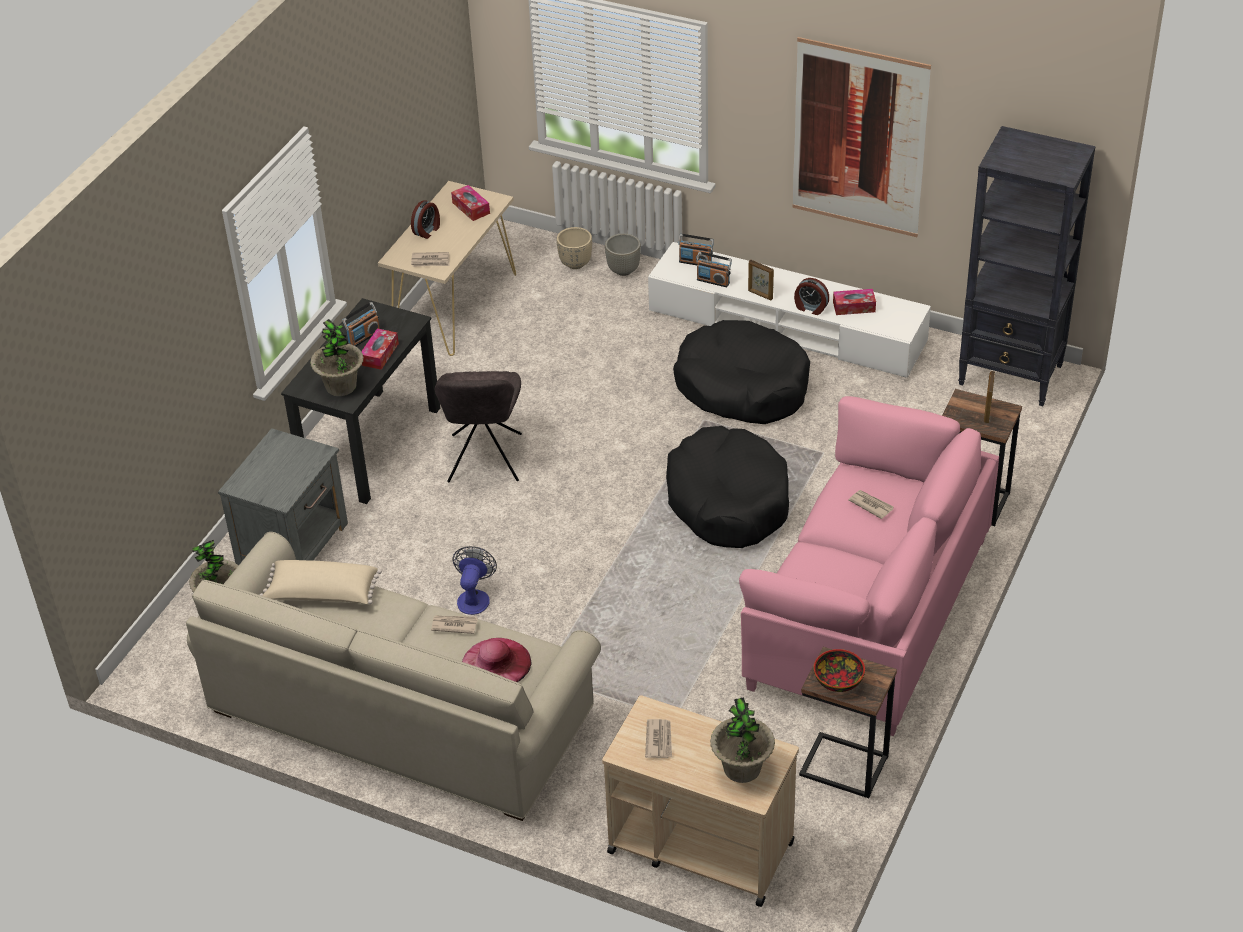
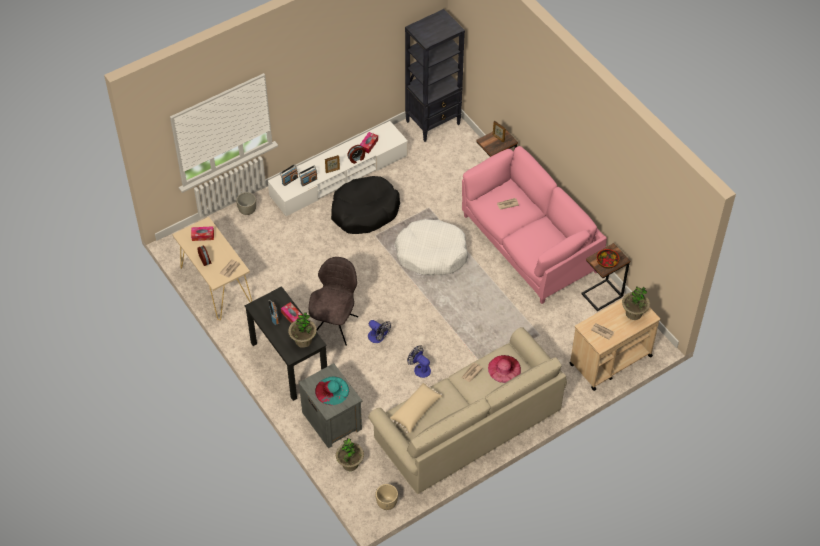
camera: 60 degrees left, 10 degrees up
grey chair [435,371,522,482] -> grey chair turned 105 degrees counterclockwise [309,257,358,346]
beige planter [556,227,592,269] -> beige planter moved to [375,484,398,510]
black dog bed [666,426,789,548] -> white dog bed [395,219,468,275]
picture [793,37,931,237] -> none
none -> turquoise hat [315,376,349,405]
none -> fan [368,320,391,343]

